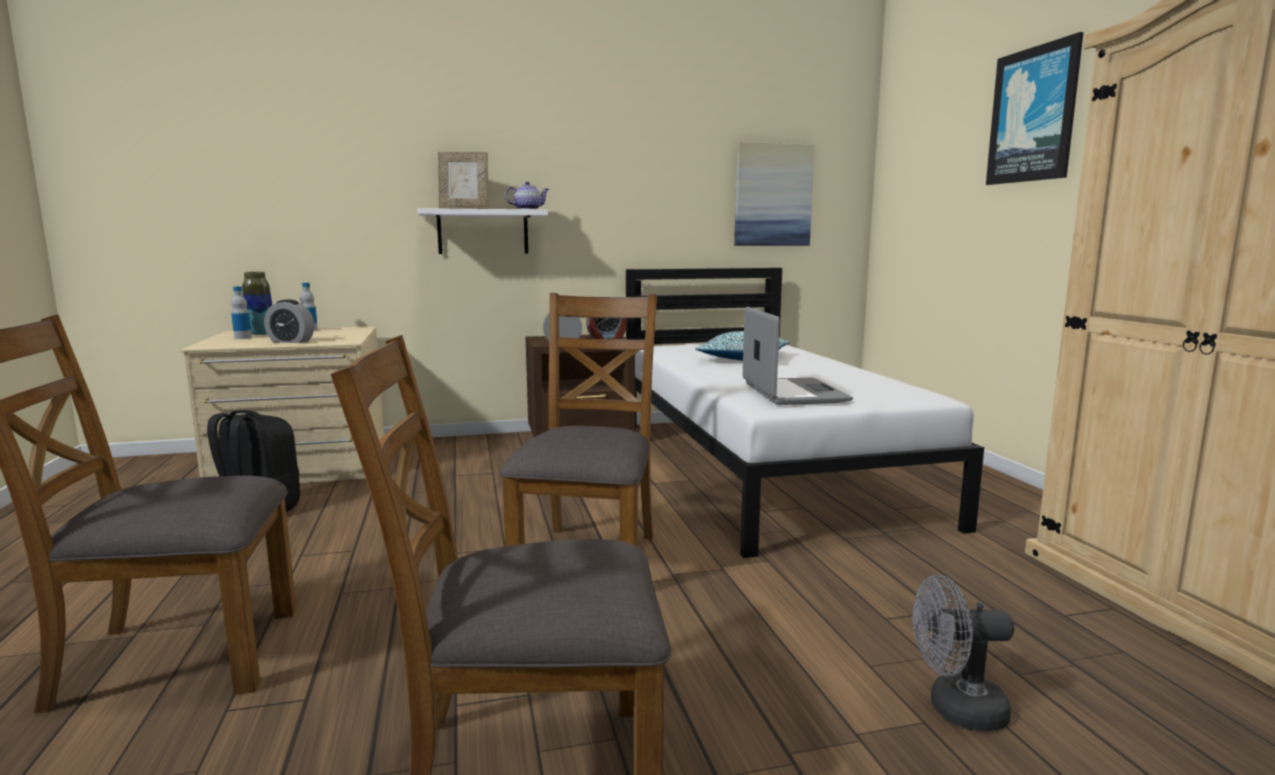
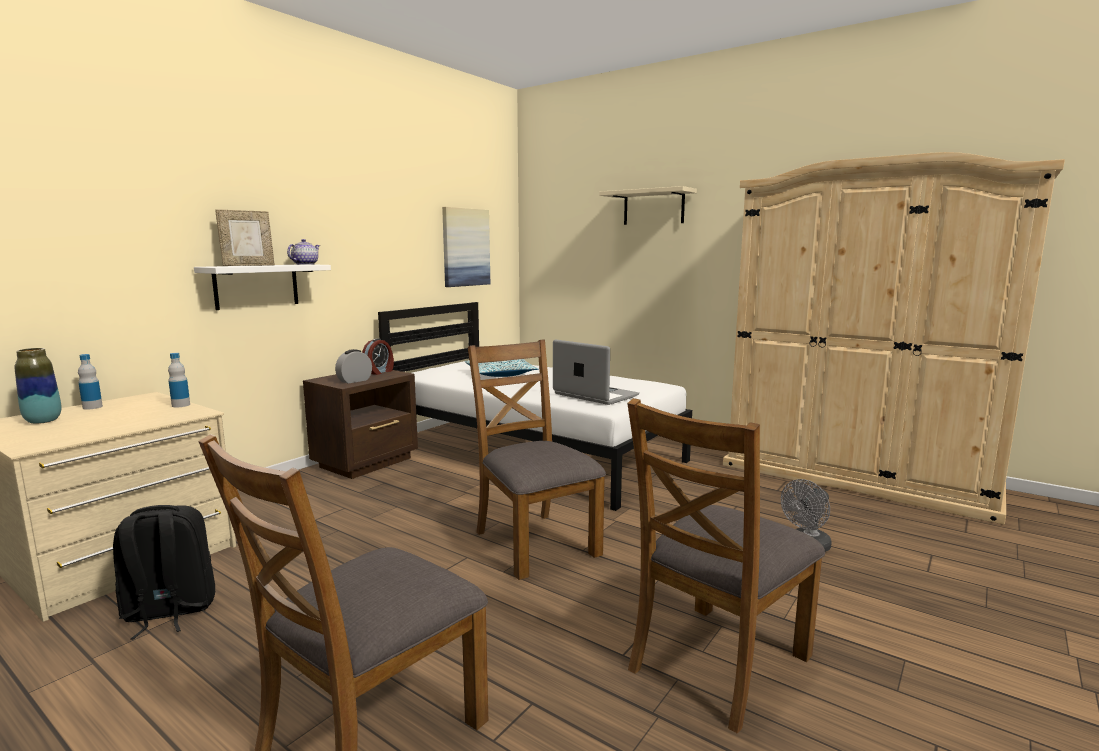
camera: 40 degrees left, 0 degrees up
bottle [231,286,252,339] -> bottle moved to [168,353,190,407]
alarm clock [264,299,314,343] -> none
picture [986,32,1084,185] -> beige shelf [599,186,697,225]

